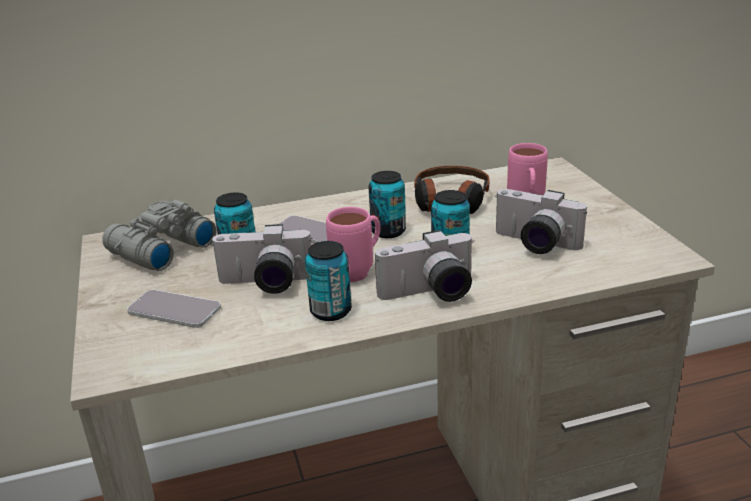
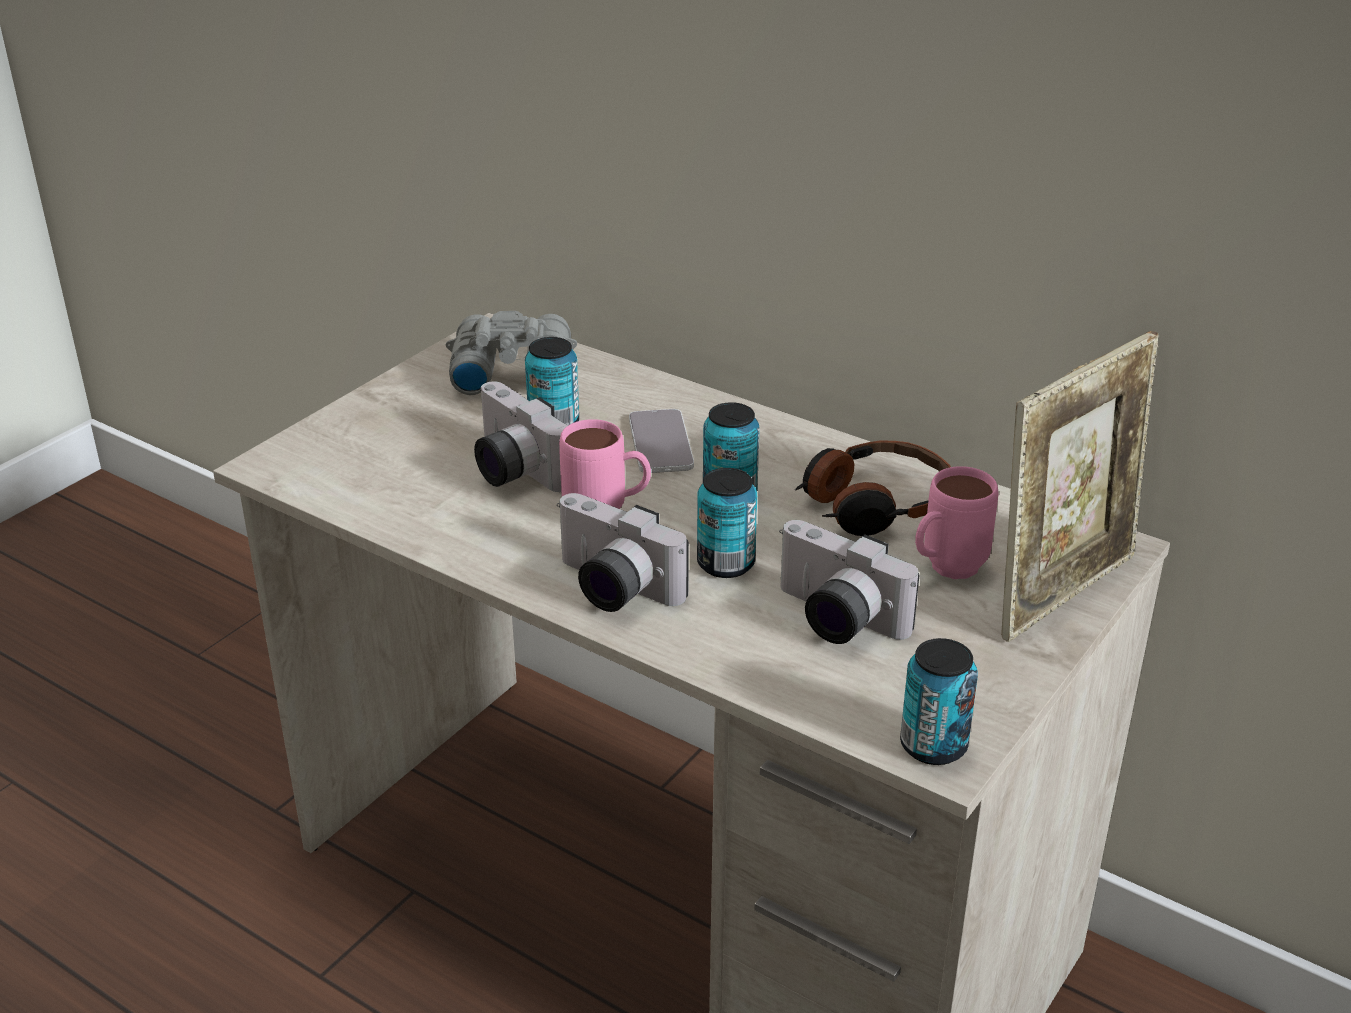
camera: 50 degrees right, 5 degrees up
phone [127,290,221,328] -> none
can [305,241,352,321] -> can moved to [900,638,978,765]
camera [495,189,587,254] -> camera turned 45 degrees counterclockwise [779,520,919,644]
none -> picture frame [1001,331,1159,642]

